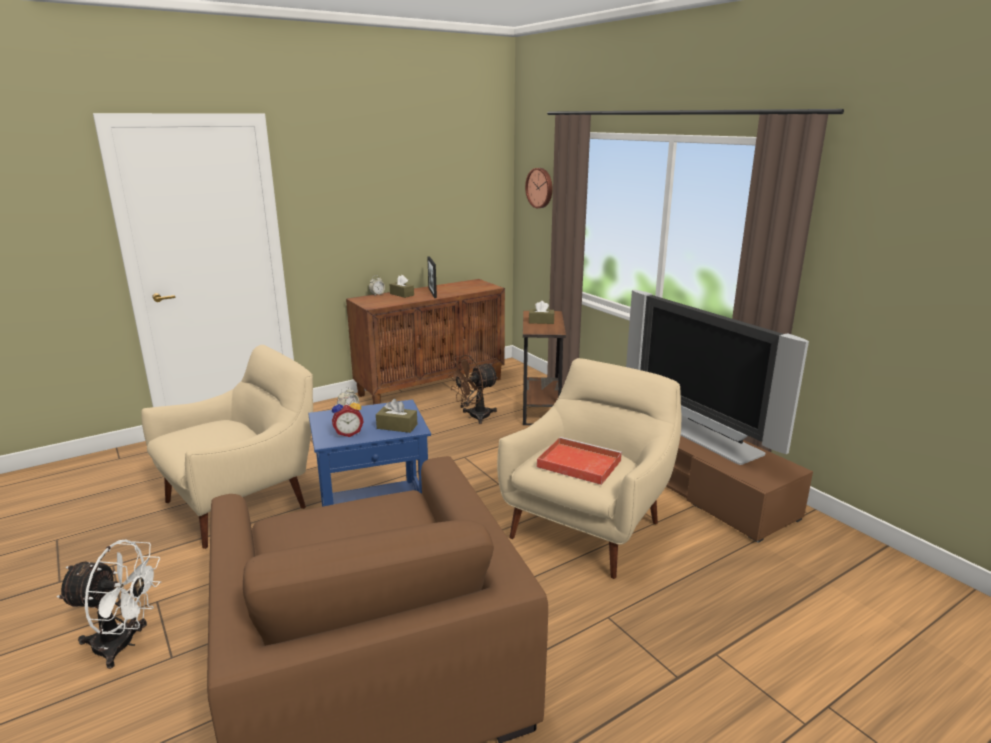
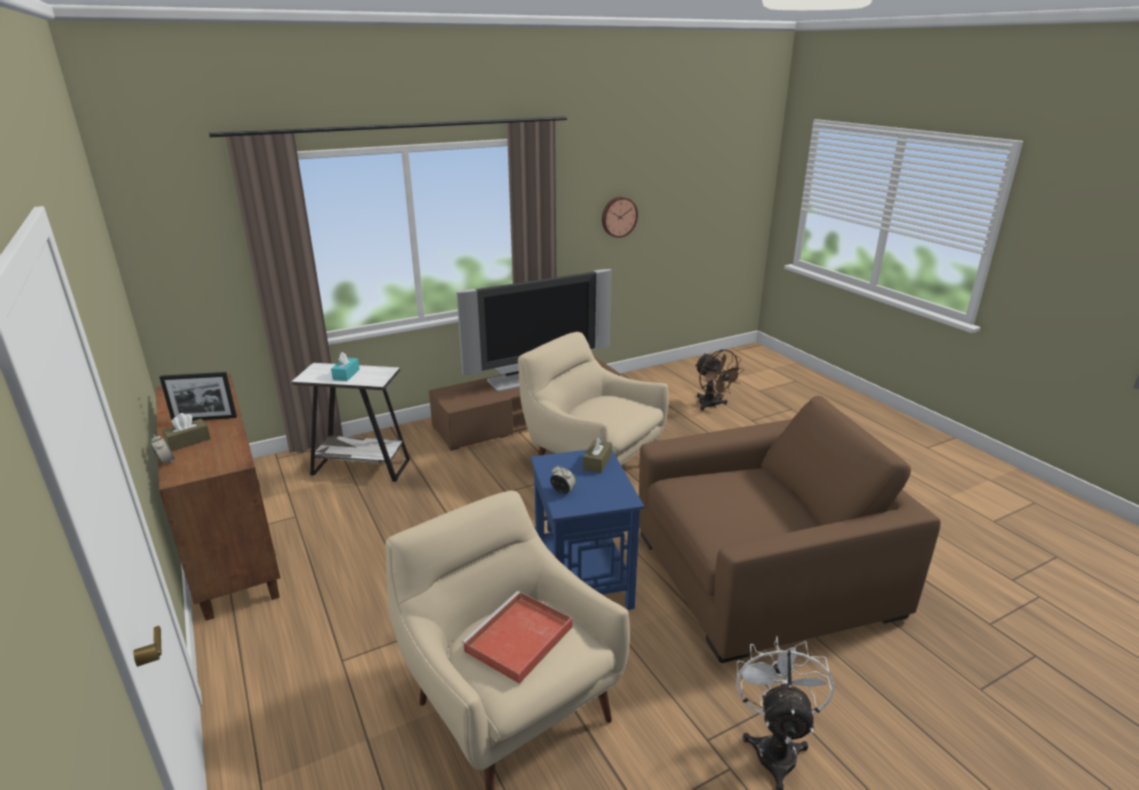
camera: 85 degrees left, 5 degrees up
alarm clock [332,397,364,437] -> none
brown fan [448,355,499,424] -> brown fan moved to [695,349,744,411]
brown side table [523,311,566,425] -> white side table [291,363,410,482]
wall clock [525,168,552,208] -> wall clock moved to [602,197,638,238]
brown tissue box [529,301,555,324] -> turquoise tissue box [331,352,360,381]
red tray [537,437,622,485] -> red tray moved to [461,591,572,684]

